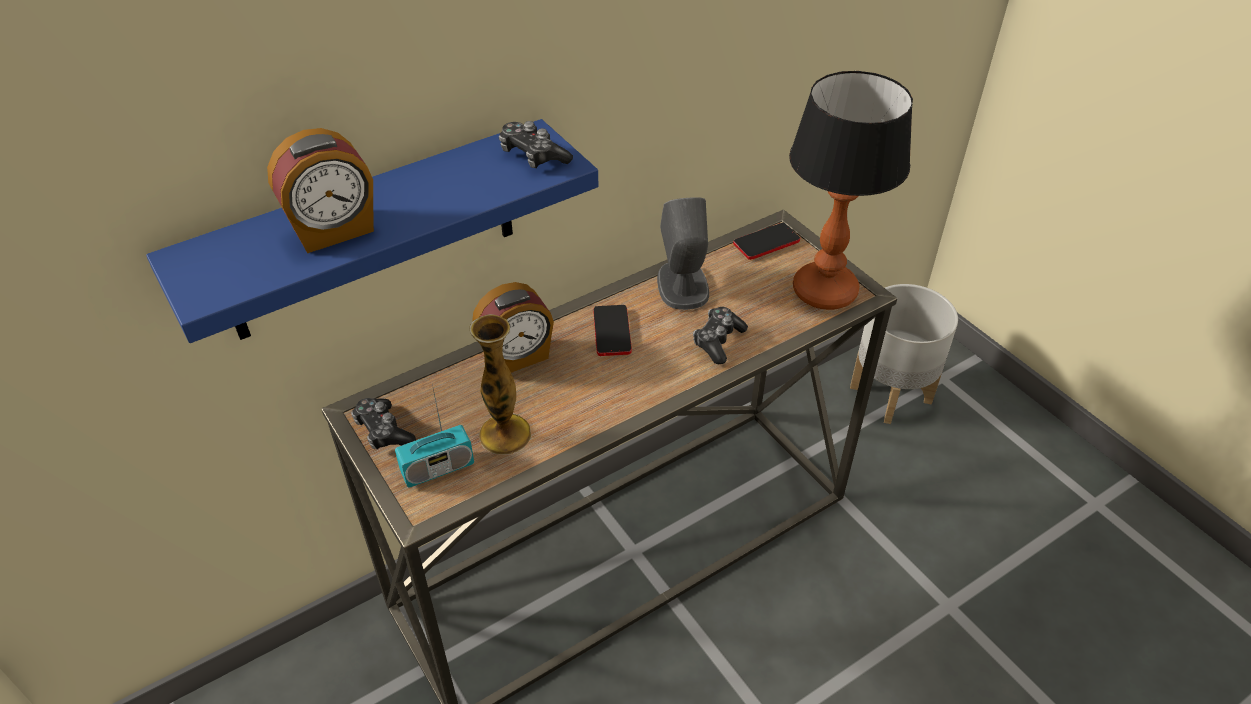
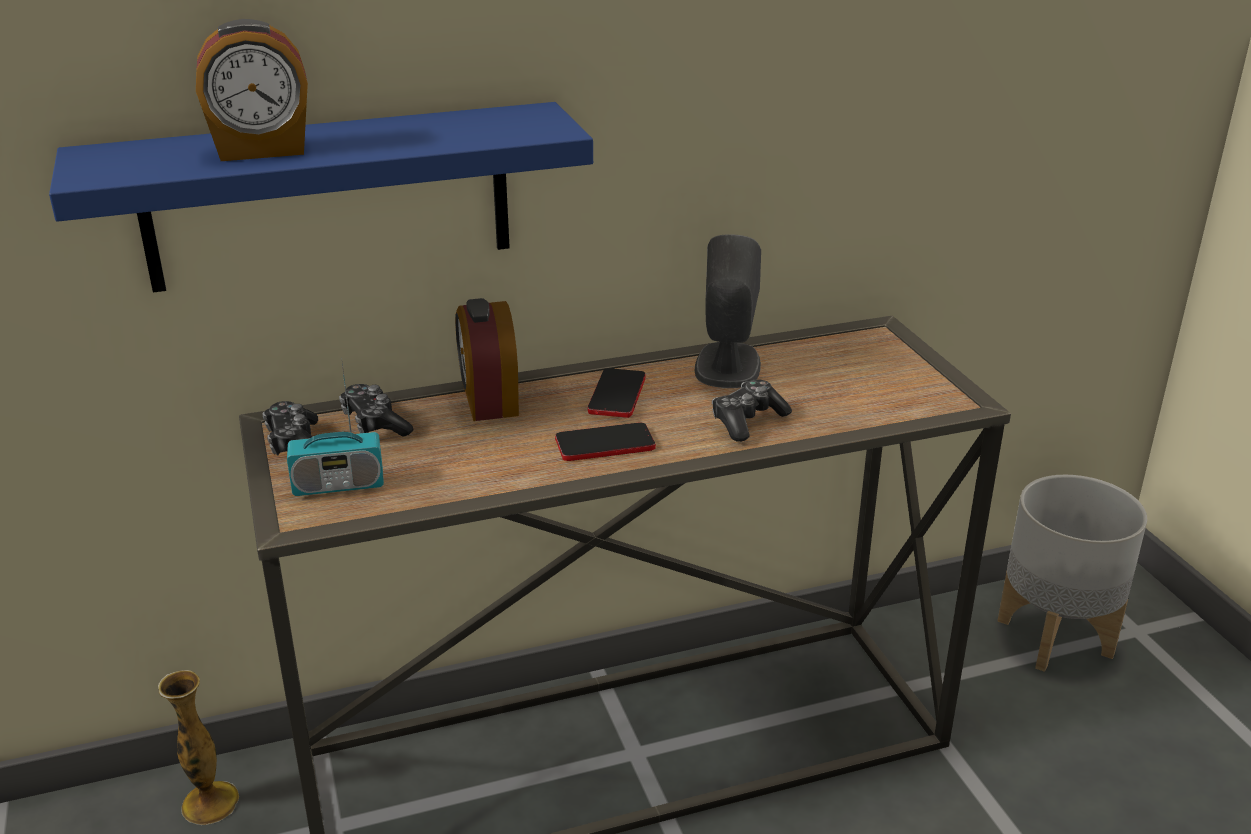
camera: 15 degrees right, 15 degrees down
vase [470,314,531,455] -> vase moved to [158,670,239,825]
alarm clock [472,282,554,373] -> alarm clock turned 90 degrees clockwise [455,298,519,421]
game controller [499,121,573,168] -> game controller moved to [339,384,413,437]
phone [733,223,800,260] -> phone moved to [555,423,656,461]
table lamp [789,71,913,310] -> none

